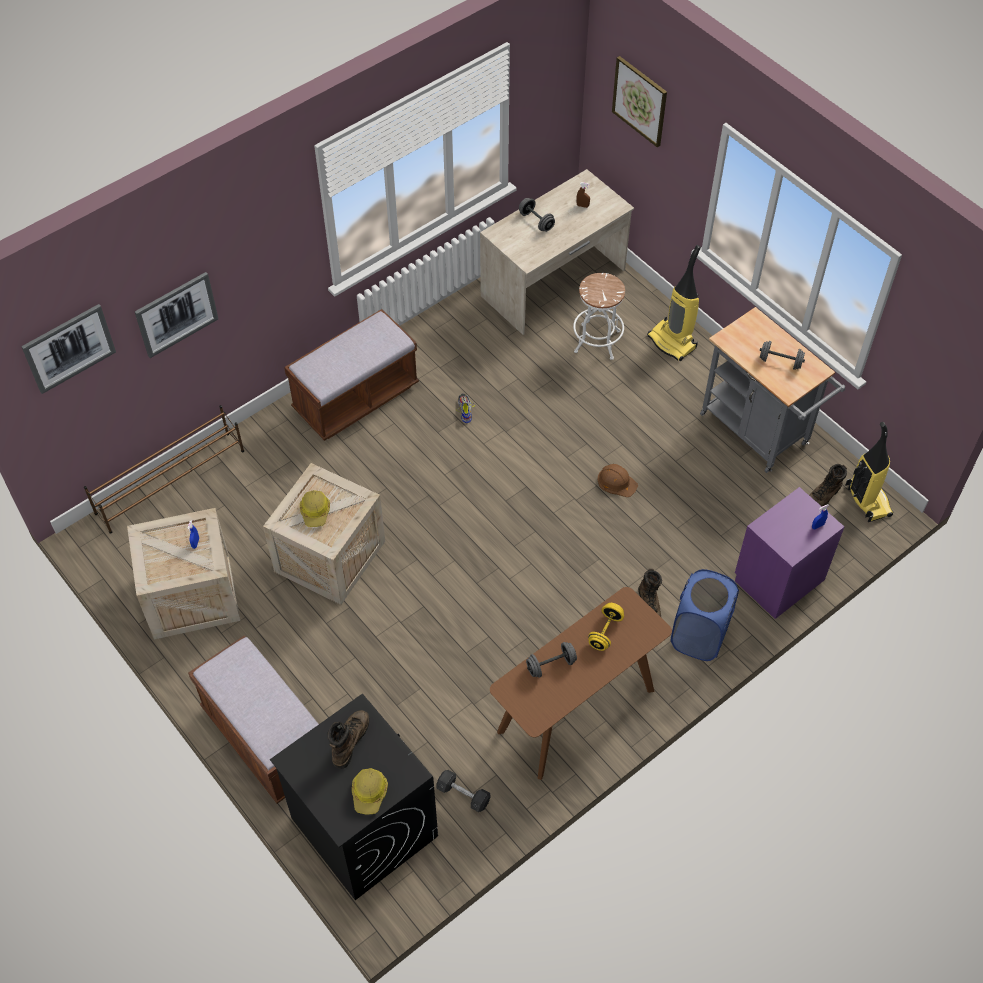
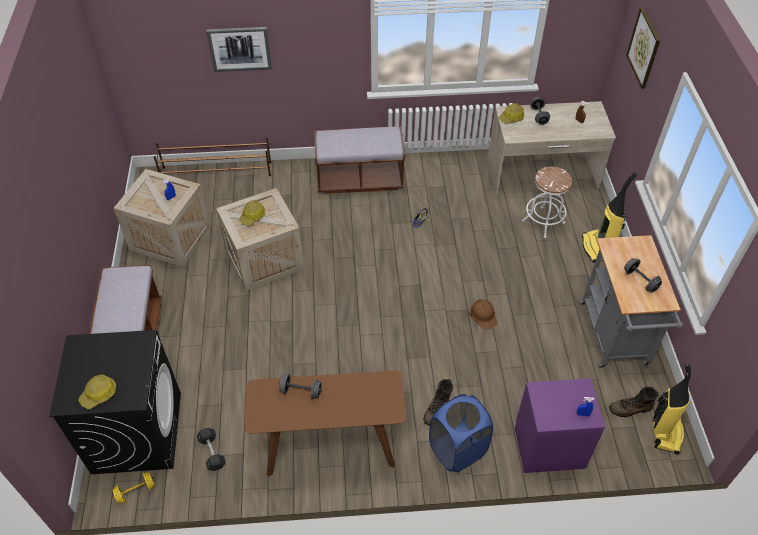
camera: 35 degrees right, 5 degrees down
picture [21,304,116,394] -> none
brown boot [328,710,370,769] -> none
yellow dumbbell [588,603,624,651] -> yellow dumbbell moved to [113,472,155,504]
none -> hard hat [499,103,524,124]

